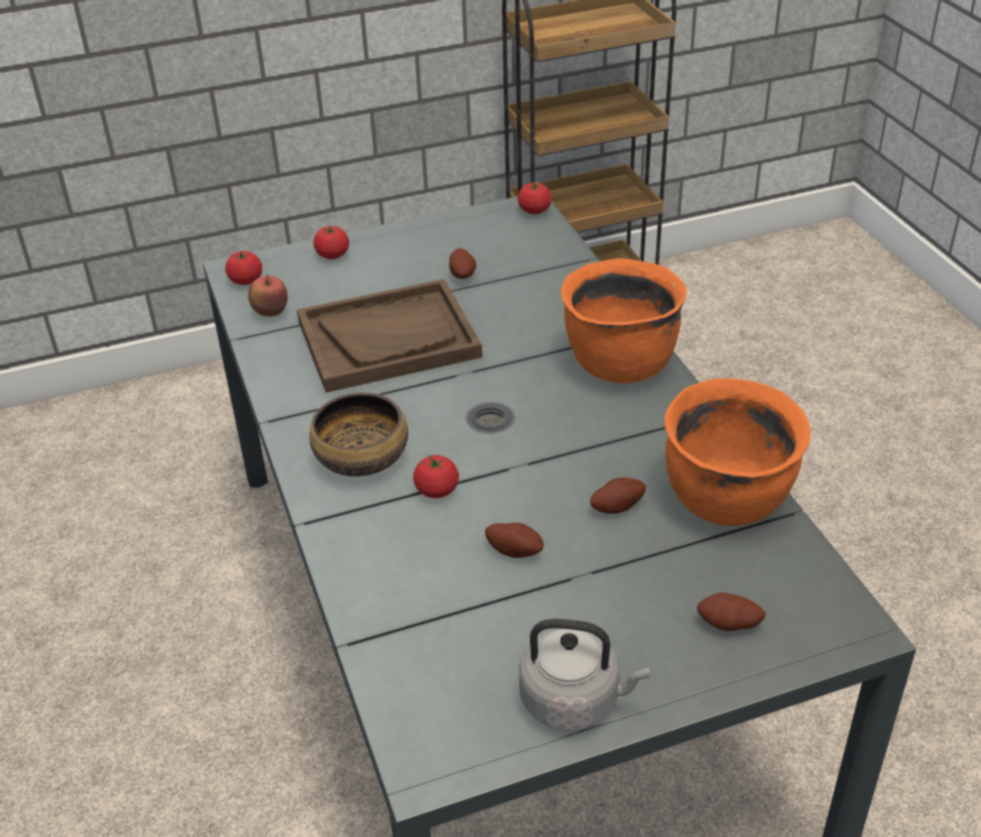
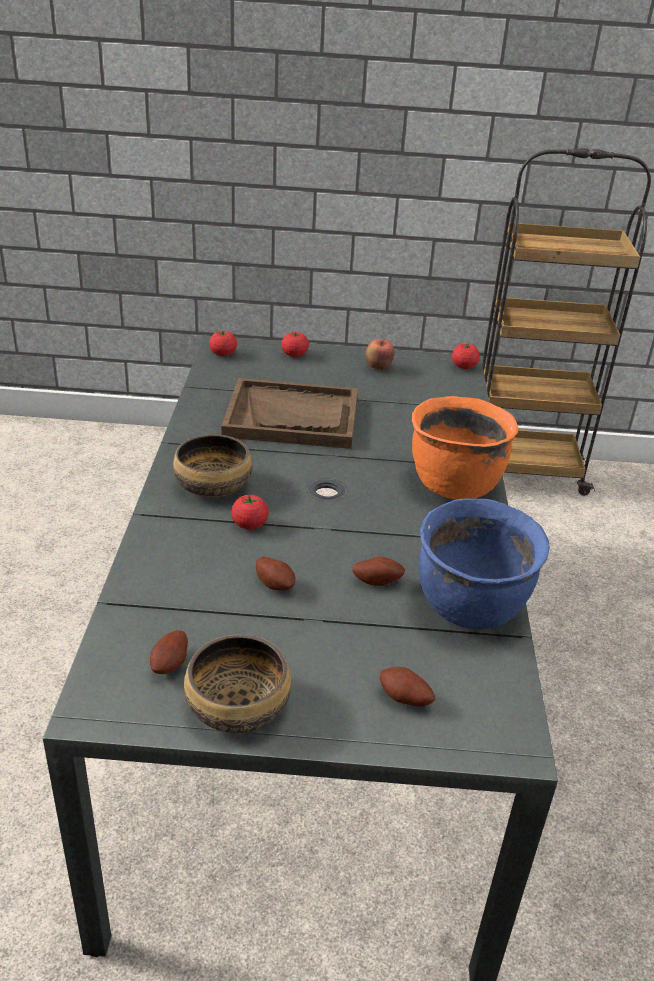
camera: 20 degrees right, 5 degrees down
apple [248,275,288,317] -> apple moved to [366,338,394,370]
potato [449,248,476,279] -> potato moved to [150,630,188,674]
grey kettle [519,619,650,731] -> bowl [184,635,292,733]
orange cooking pot [664,378,810,526] -> blue cooking pot [419,499,550,630]

